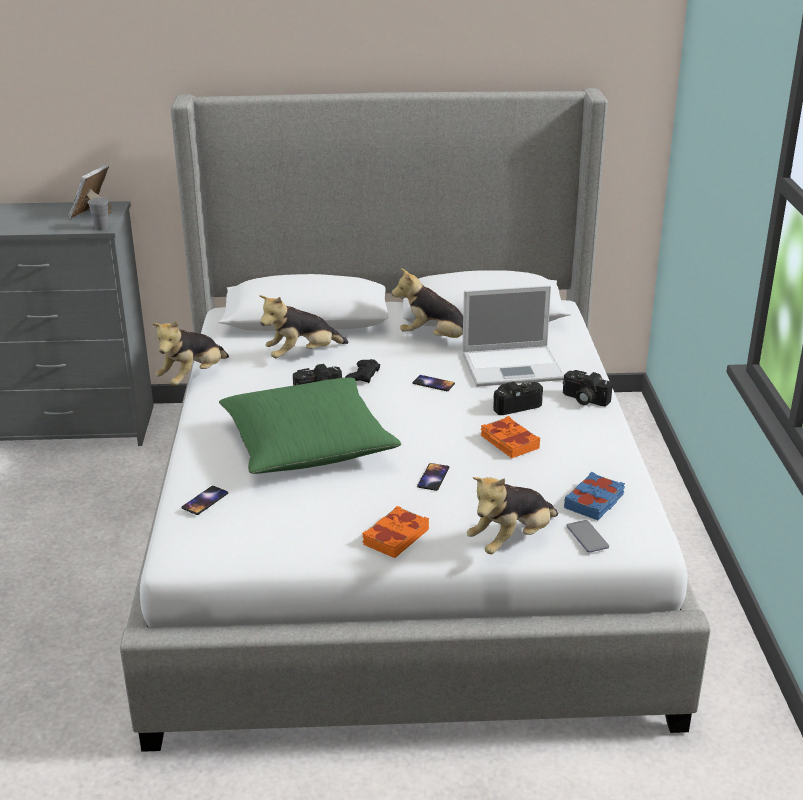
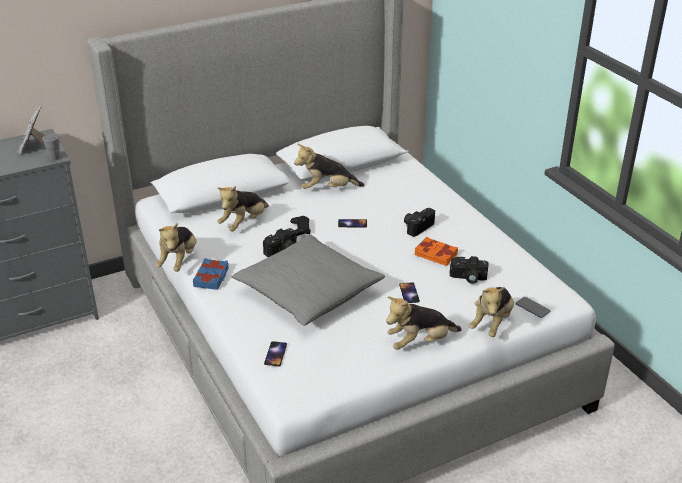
camera: 25 degrees left, 5 degrees up
green pillow [219,378,402,474] -> grey pillow [232,235,385,326]
orange book [362,506,429,558] -> plush toy [386,296,462,350]
laptop [462,285,564,387] -> none
camera [563,370,613,406] -> camera moved to [450,256,488,284]
blue book [564,472,625,520] -> blue book moved to [193,258,229,290]

